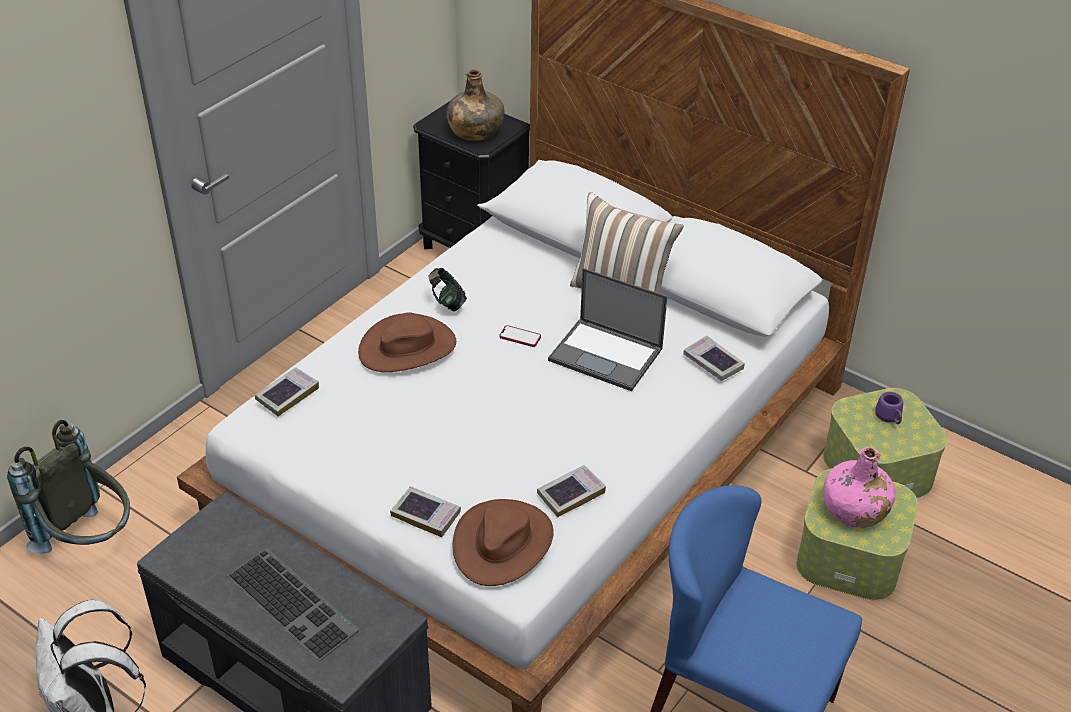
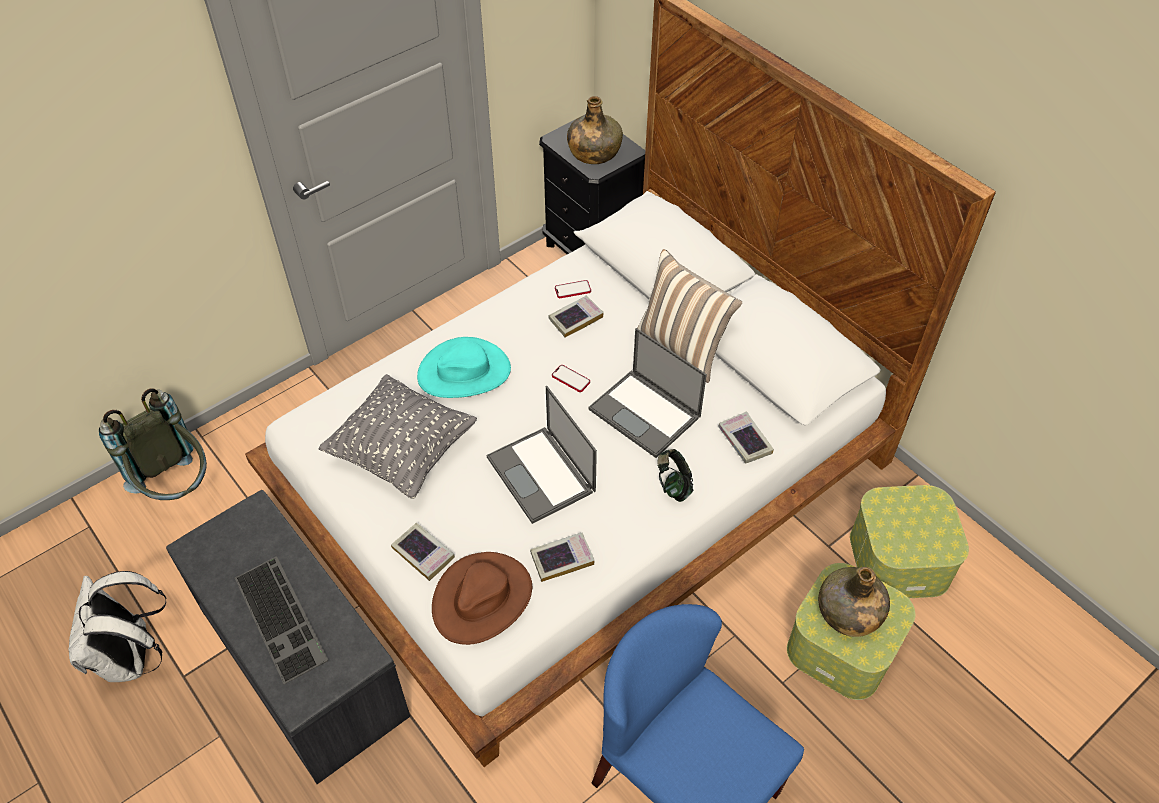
camera: 15 degrees right, 10 degrees up
book [255,367,319,416] -> book moved to [548,296,604,338]
brown hat [358,312,456,372] -> turquoise hat [417,337,511,398]
headphones [429,268,467,312] -> headphones moved to [657,449,694,502]
pink bottle [823,447,896,528] -> green bottle [818,567,890,637]
purple mug [875,392,903,424] -> none
none -> grey pillow [319,374,477,499]
none -> laptop [487,386,597,524]
none -> phone [555,280,591,298]

